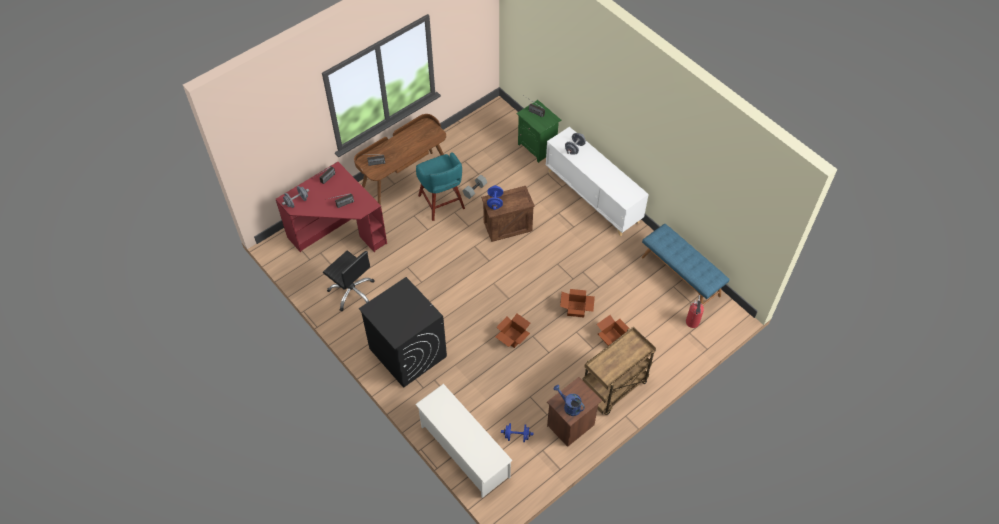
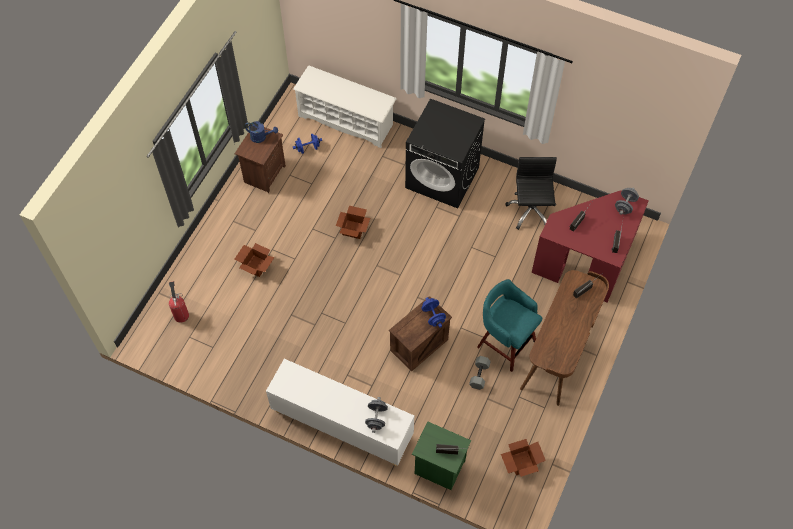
camera: 155 degrees right, 5 degrees up
black office chair [323,251,375,311] -> black office chair turned 75 degrees clockwise [505,157,557,230]
cardboard box [560,289,595,317] -> cardboard box moved to [501,439,546,477]
brown cart [583,327,656,415] -> none
blue bench [642,224,730,305] -> none

